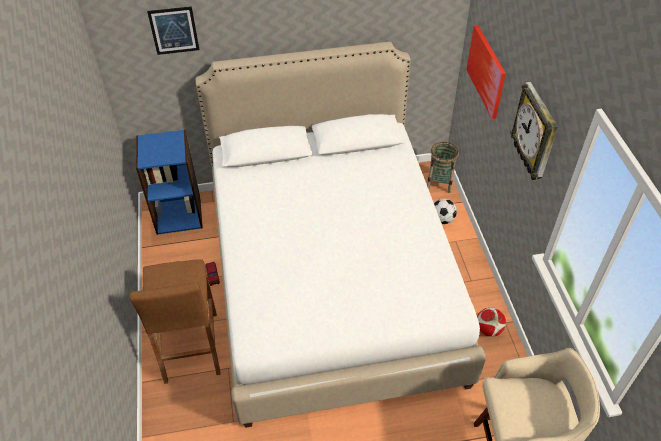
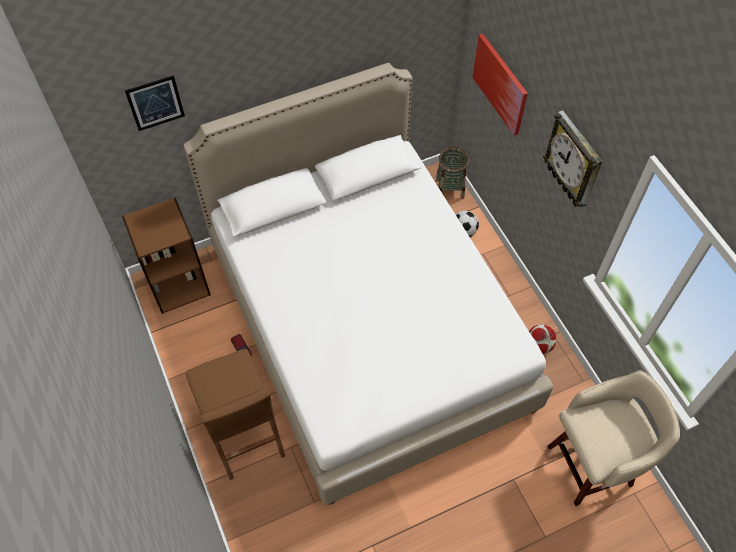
camera: 15 degrees left, 10 degrees up
blue bookcase [136,129,203,235] -> brown bookcase [122,198,211,314]

